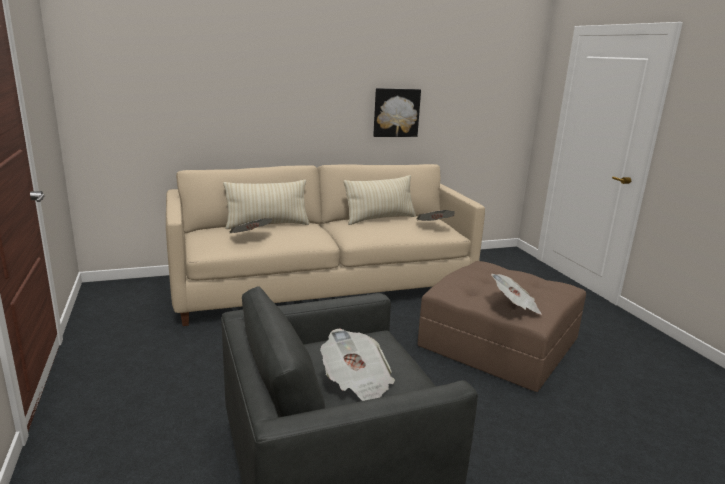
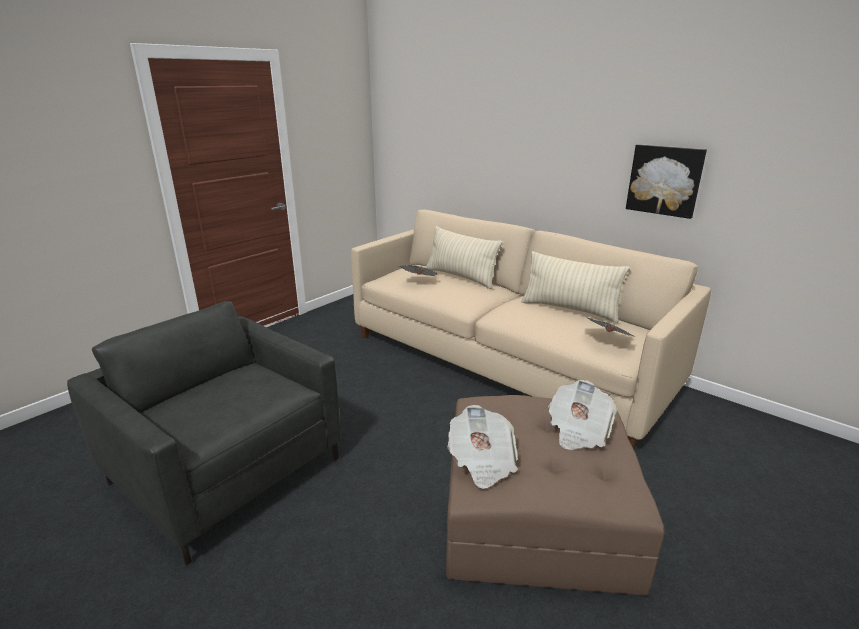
camera: 60 degrees right, 5 degrees up
newspaper [320,329,395,401] -> newspaper moved to [548,380,617,450]

